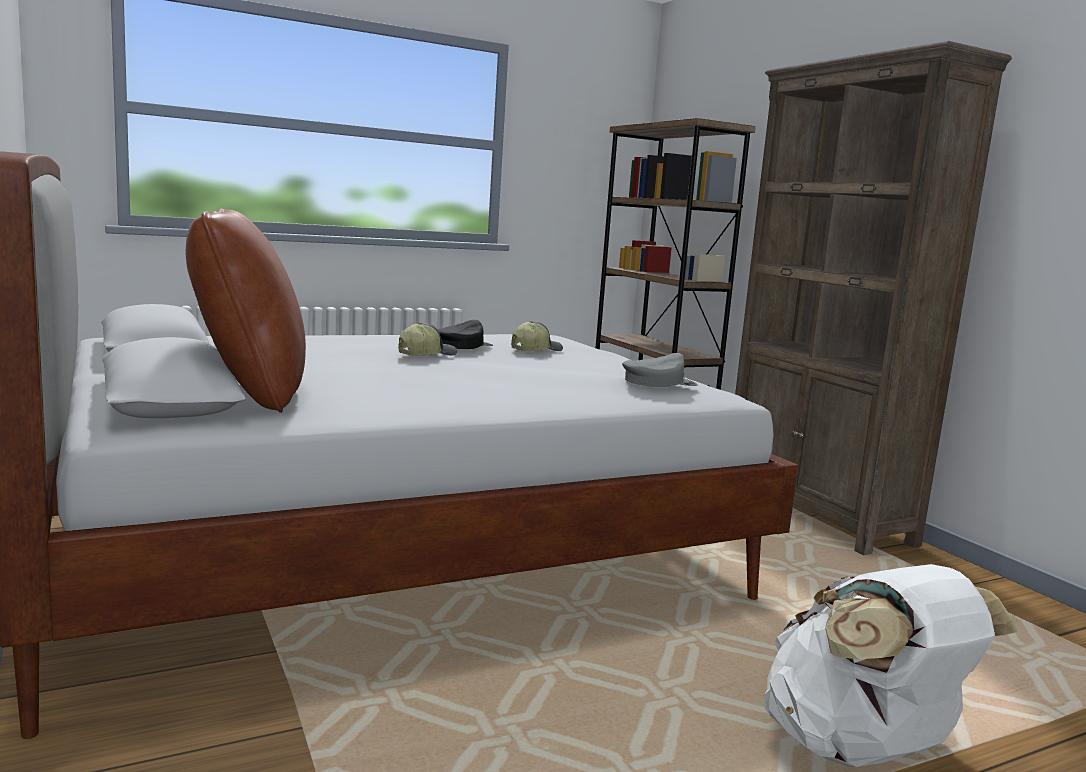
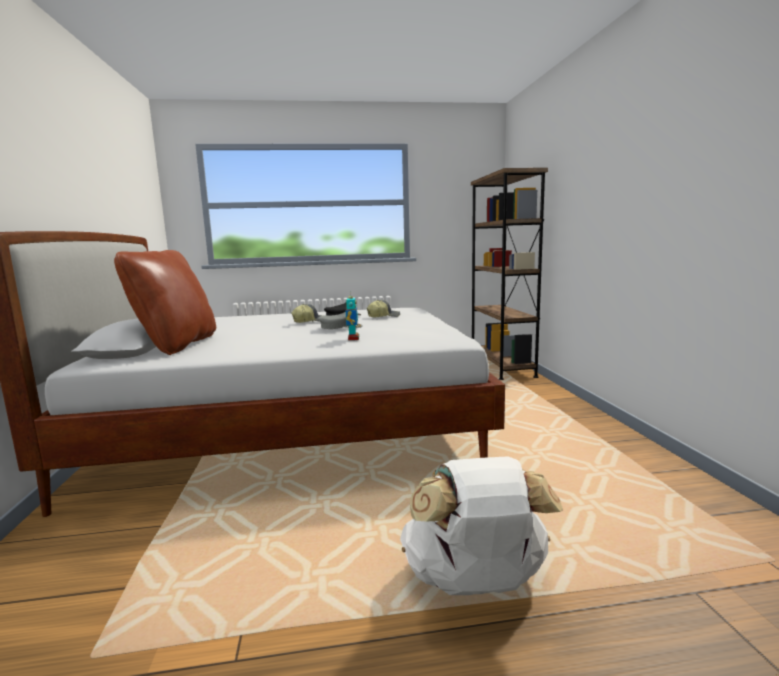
camera: 20 degrees right, 0 degrees up
grey cap [622,353,698,388] -> grey cap moved to [318,312,363,330]
brown bookcase [735,41,1012,555] -> none
none -> toy robot [346,291,359,340]

